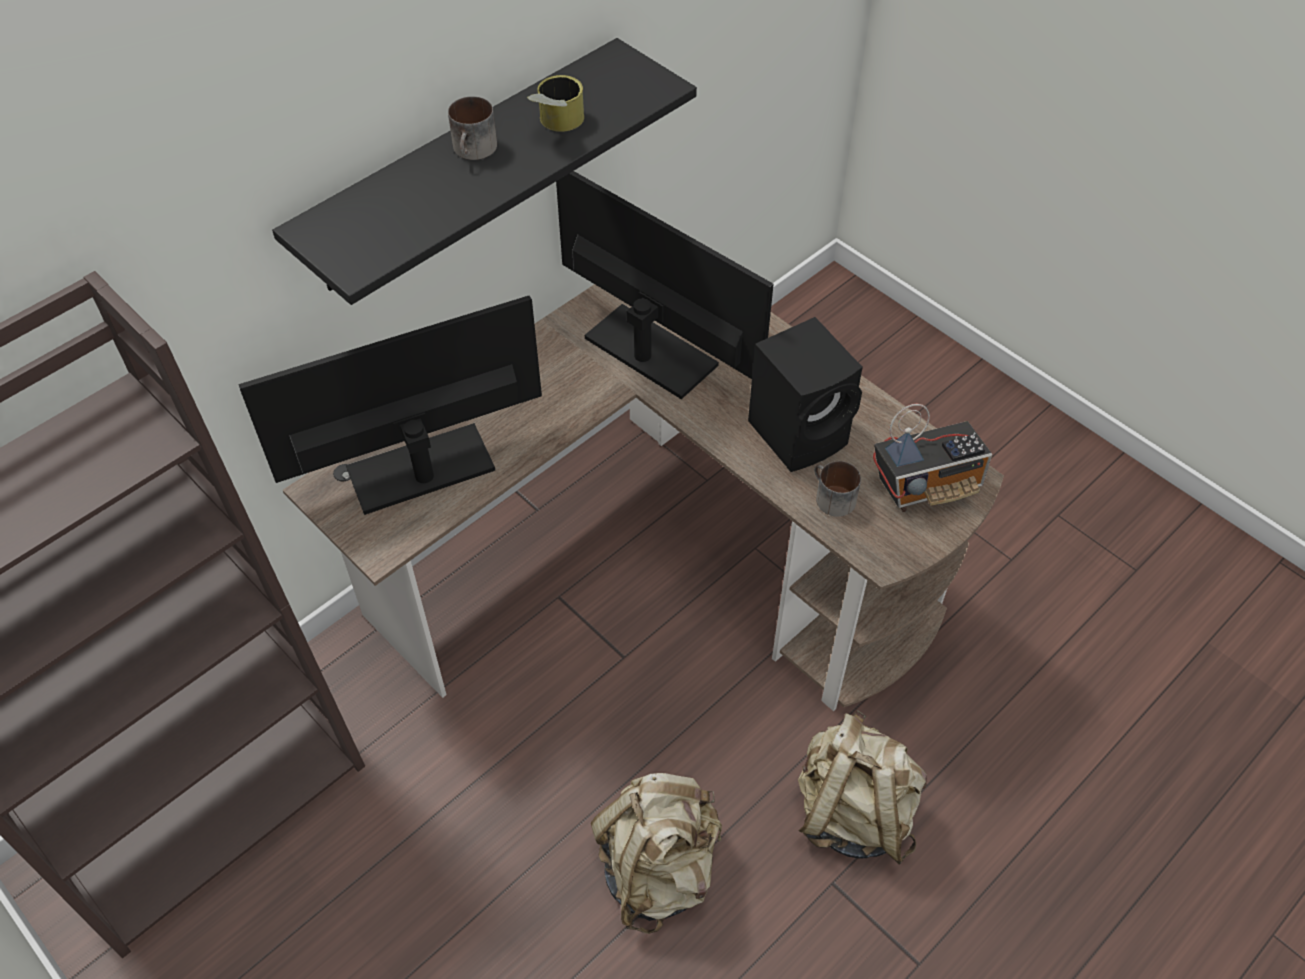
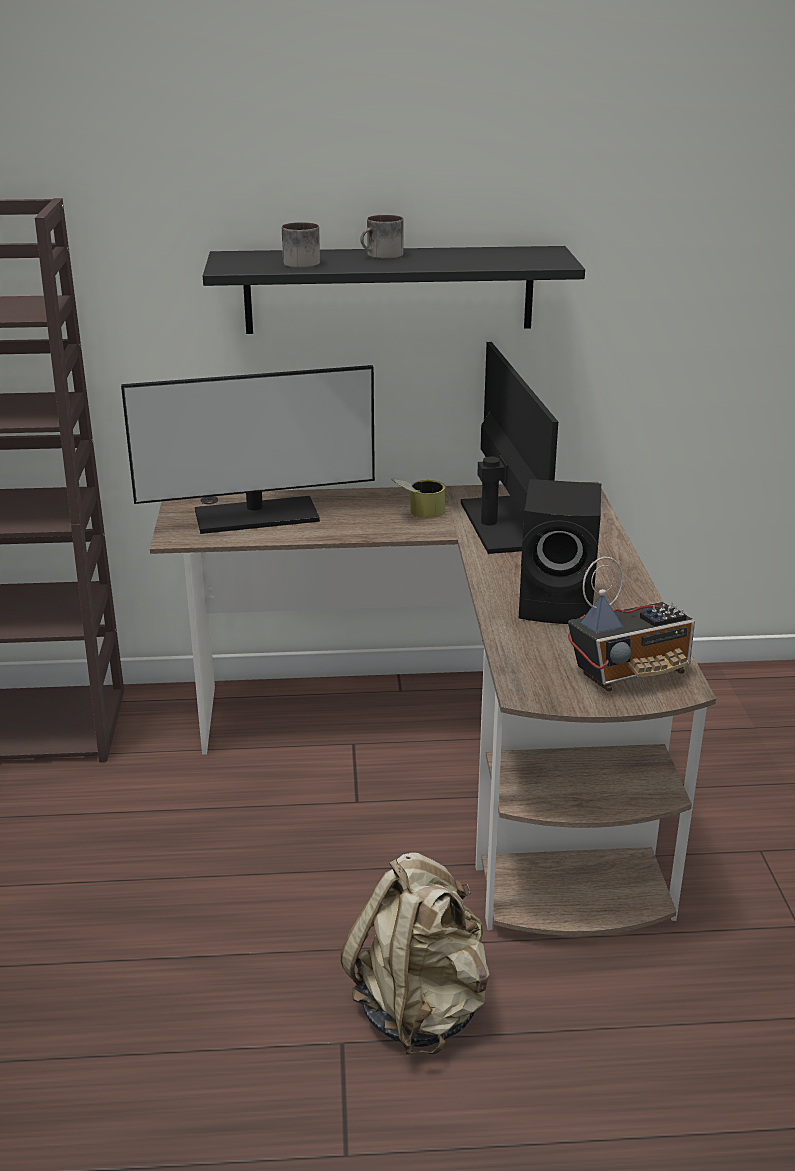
camera: 40 degrees right, 25 degrees down
monitor [238,295,542,515] -> monitor turned 150 degrees clockwise [121,365,375,534]
can [527,75,584,132] -> can moved to [391,478,446,519]
beige backpack [591,773,722,934] -> none
mug [814,461,861,517] -> mug moved to [282,222,320,268]
radio [873,404,992,512] -> radio turned 45 degrees counterclockwise [568,557,695,692]

